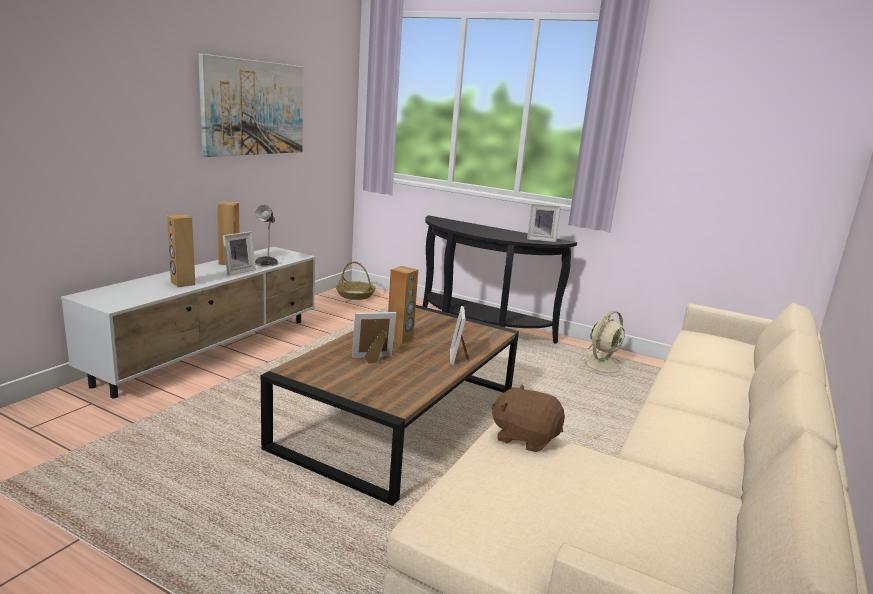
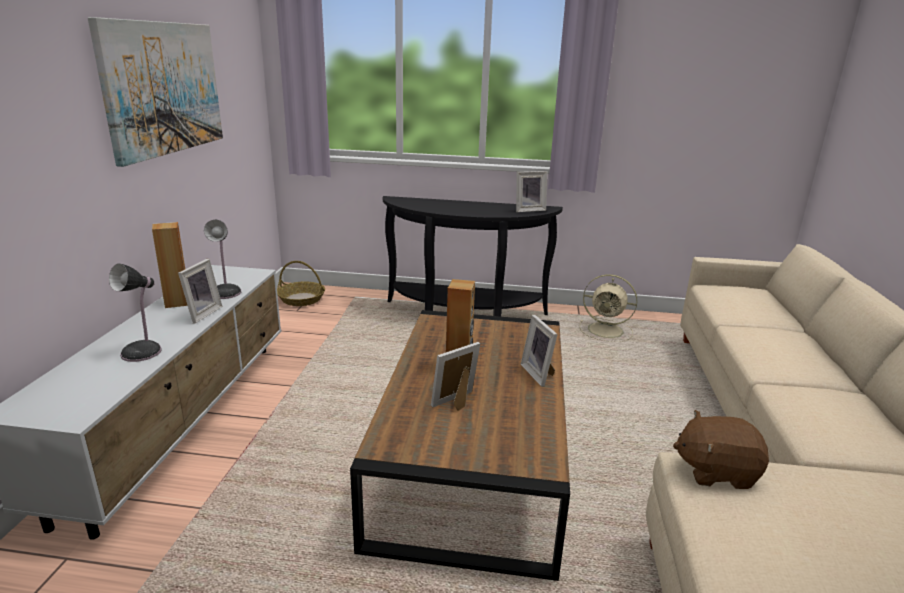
camera: 20 degrees left, 5 degrees up
brown speaker [167,214,195,287] -> table lamp [109,264,162,362]
beige fan [580,311,629,377] -> beige fan turned 90 degrees clockwise [579,274,638,342]

